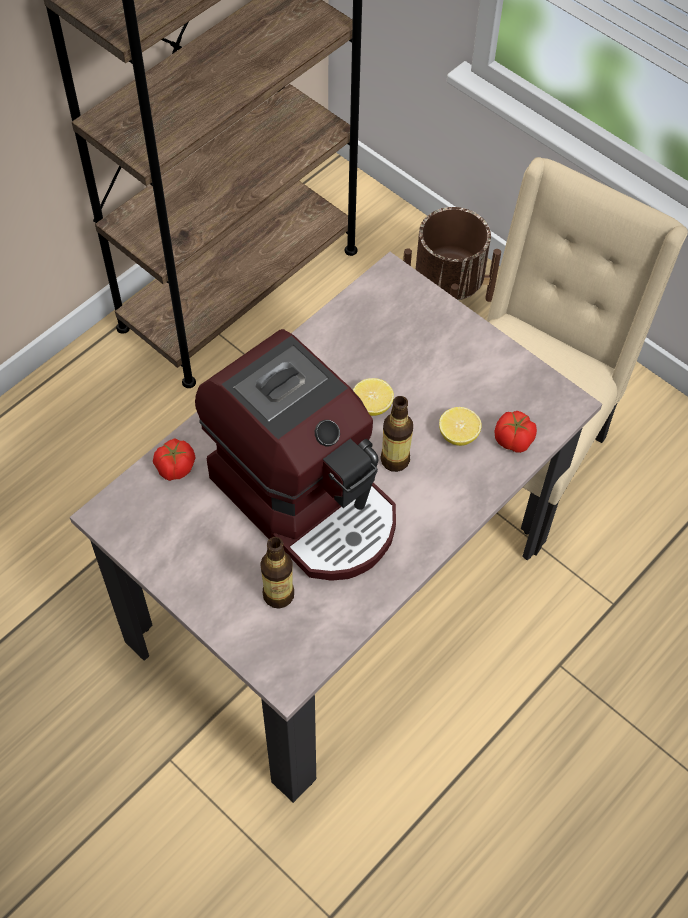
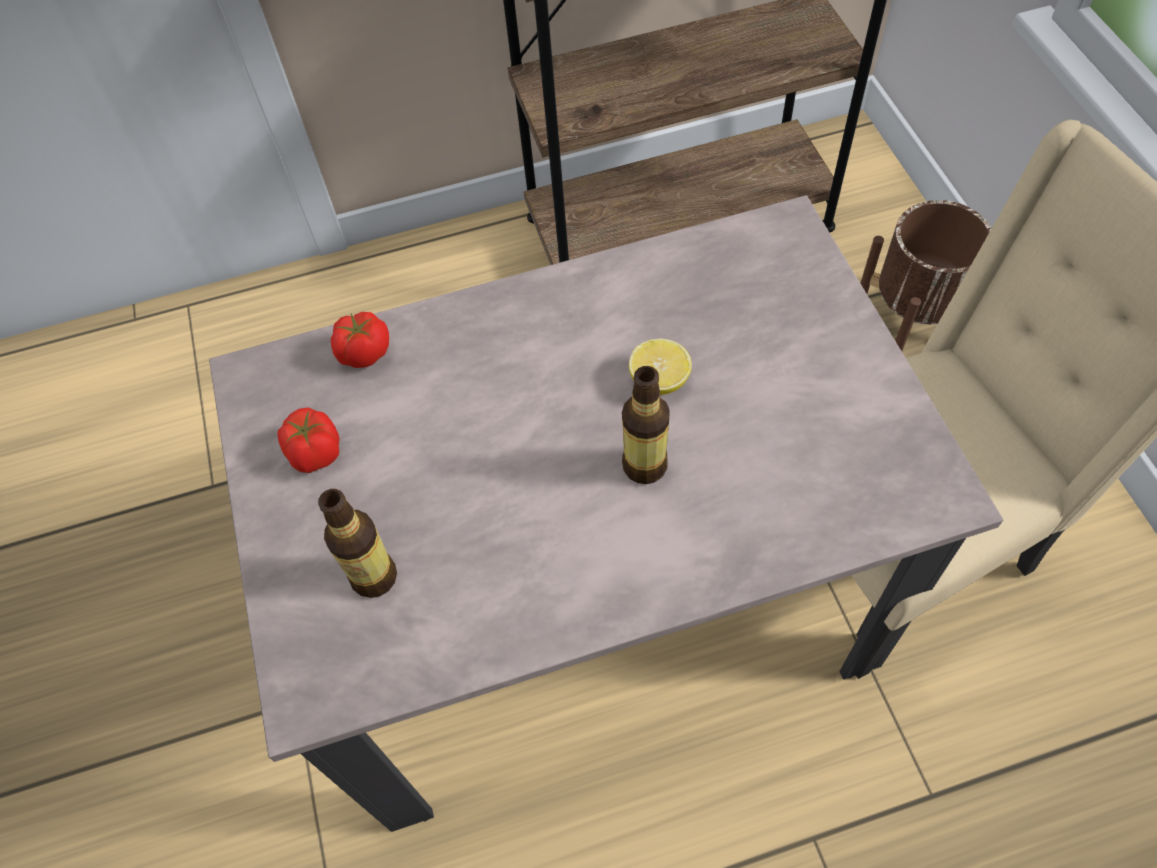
camera: 35 degrees right, 0 degrees up
coffee machine [195,329,396,581] -> none
lemon [439,407,482,446] -> none
tomato [495,411,537,453] -> tomato moved to [277,407,340,473]

